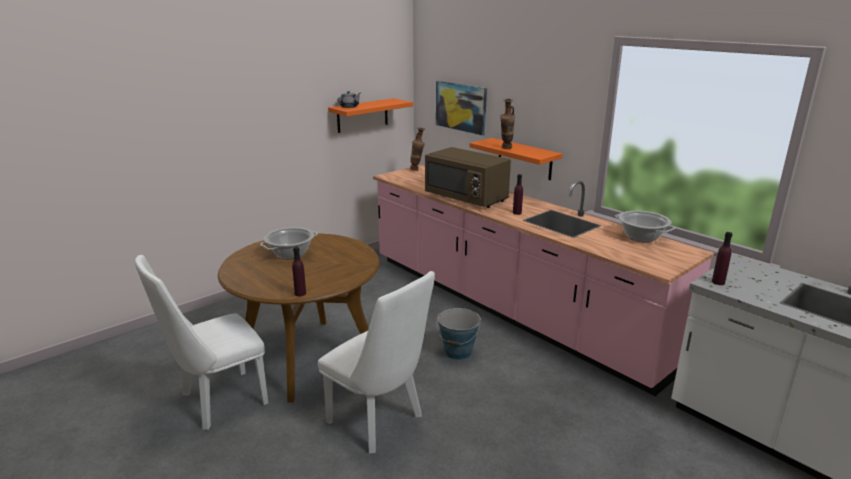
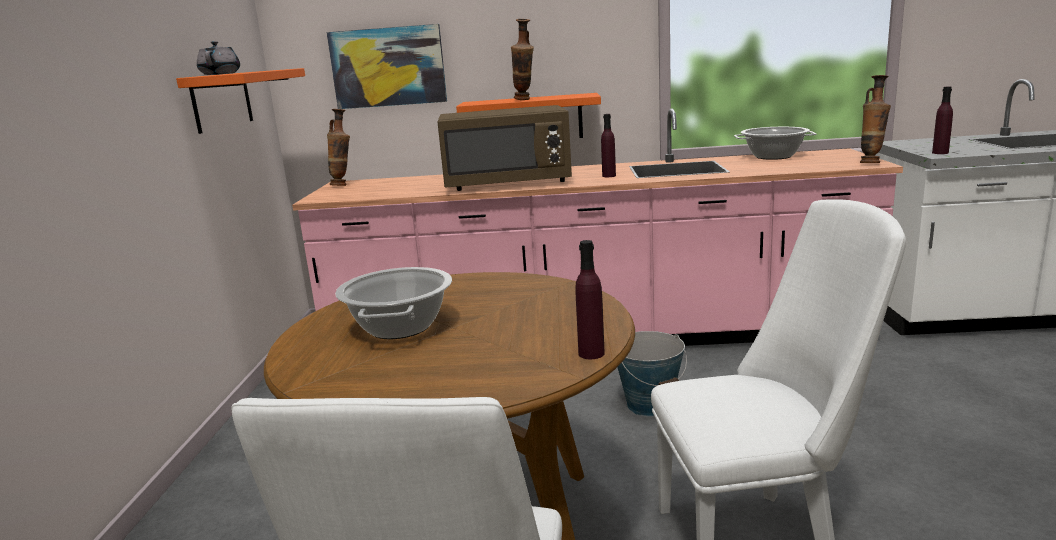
camera: 45 degrees left, 5 degrees down
none -> vase [860,75,891,163]

